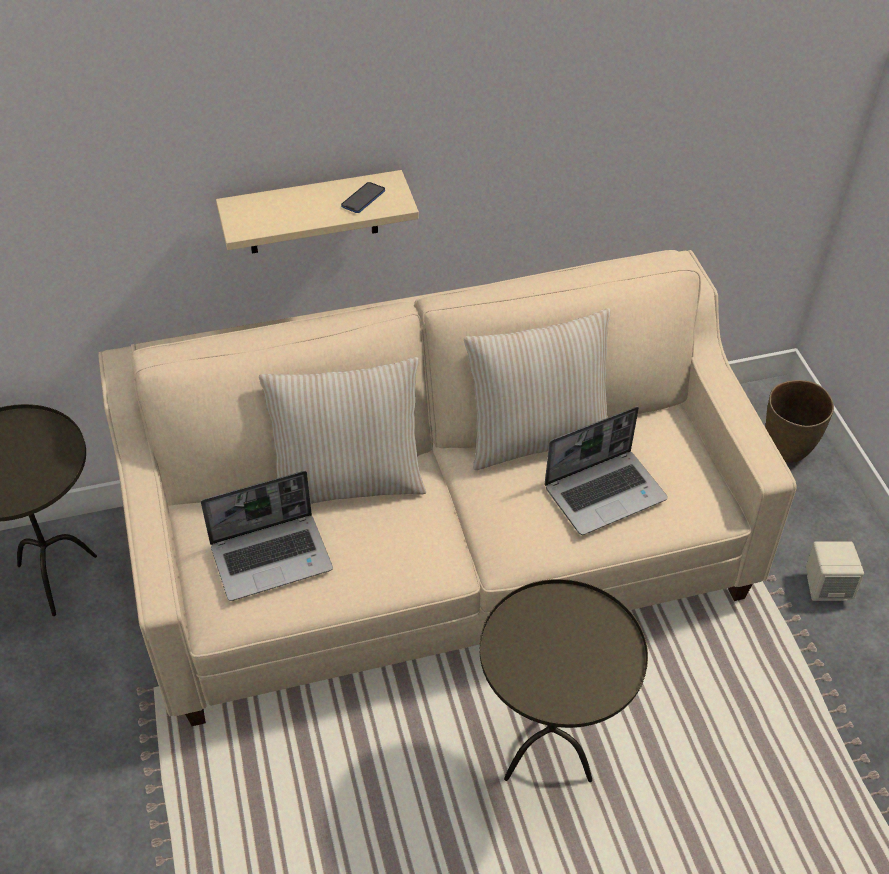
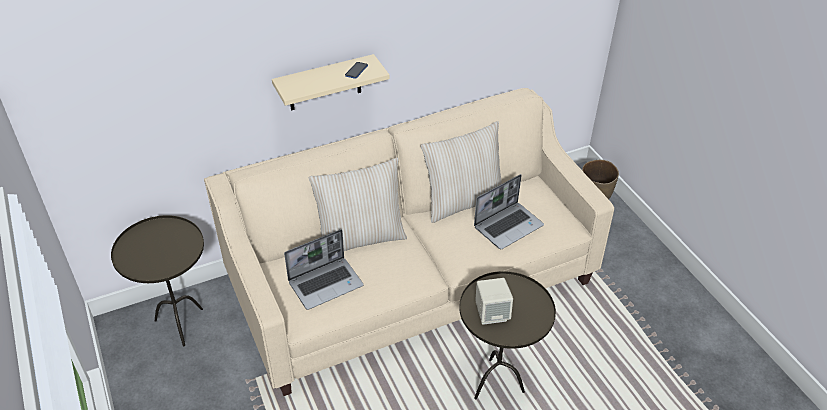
camera: 10 degrees left, 5 degrees down
beige speaker [806,541,864,601] -> beige speaker moved to [475,278,513,325]

